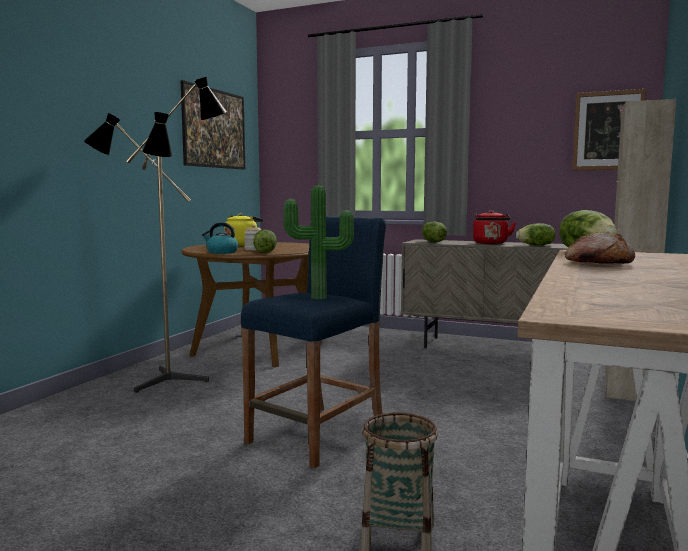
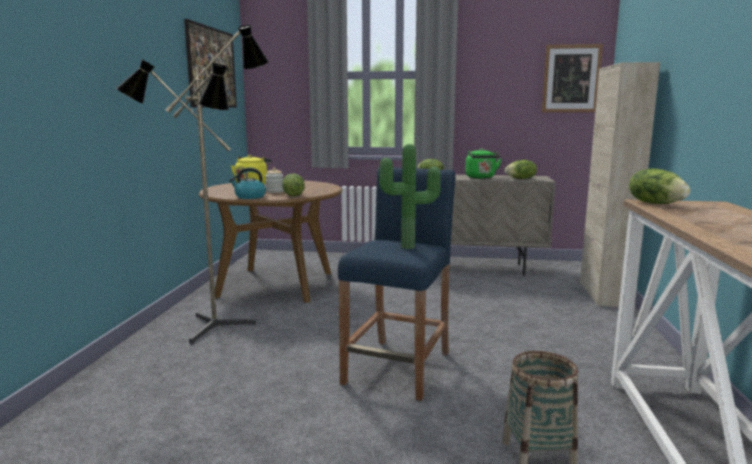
camera: 15 degrees left, 5 degrees up
red kettle [473,210,516,244] -> green kettle [465,148,502,179]
bread [565,232,635,264] -> none

